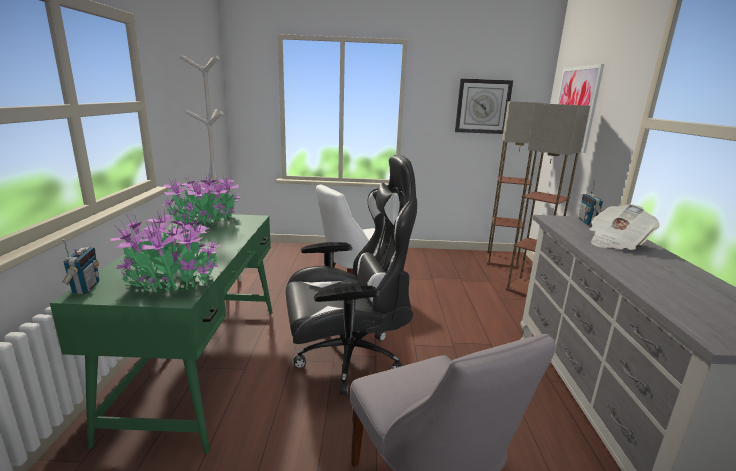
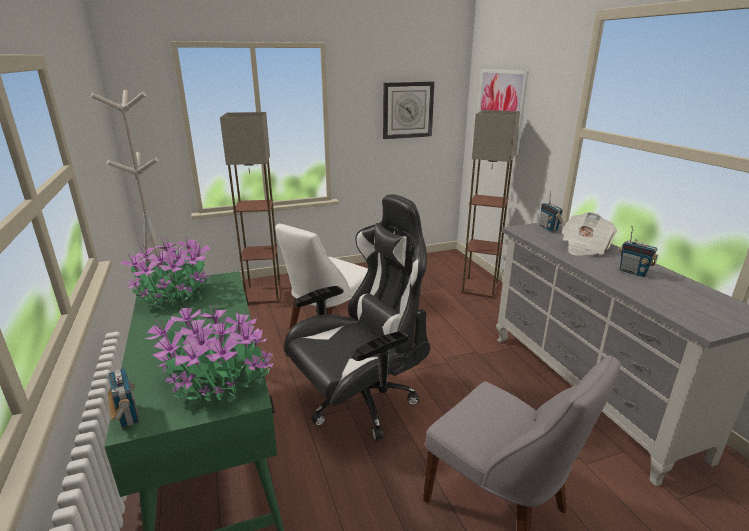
camera: 20 degrees left, 5 degrees up
floor lamp [486,101,547,268] -> floor lamp moved to [220,112,282,304]
none -> radio [619,226,658,277]

